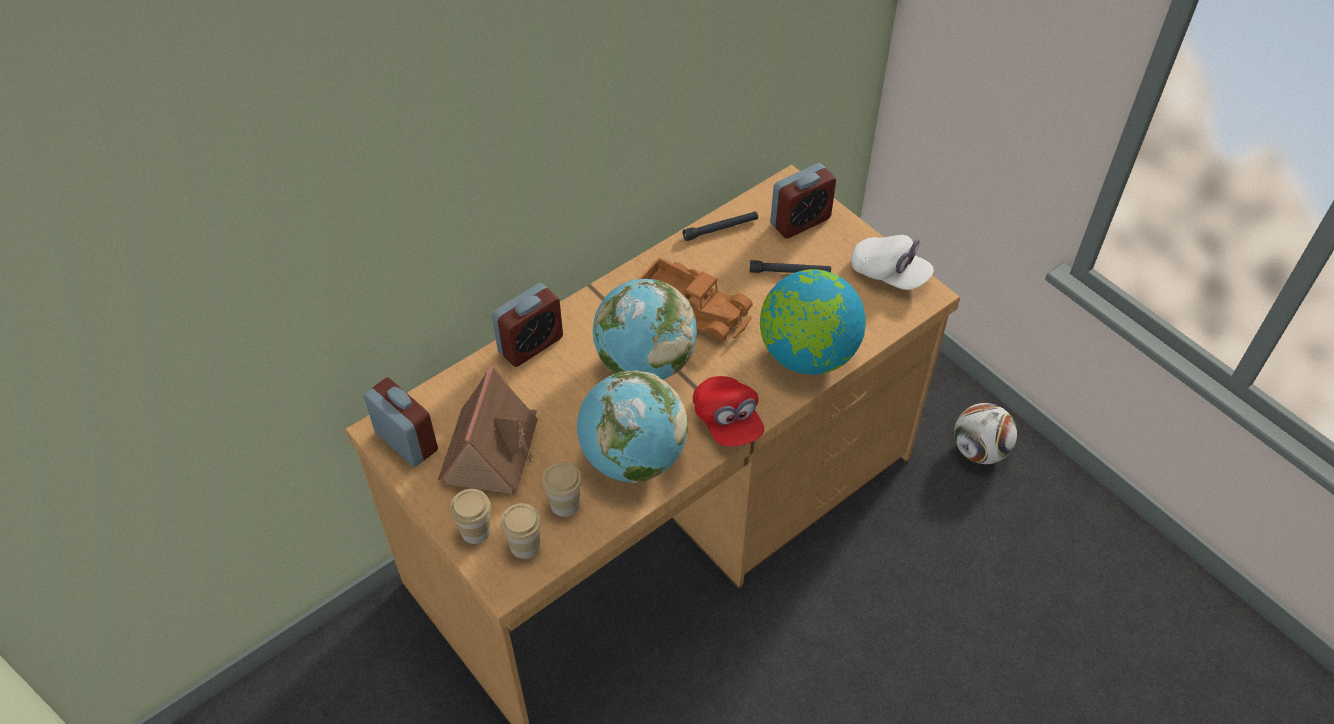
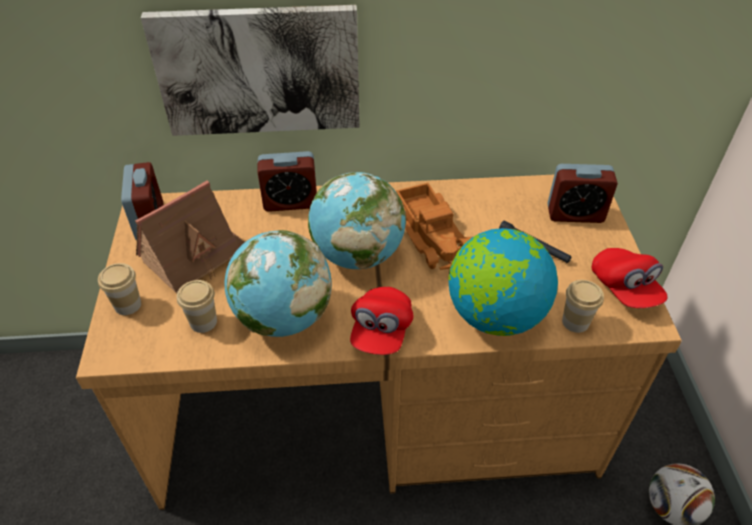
camera: 35 degrees right, 5 degrees down
cup [501,503,542,559] -> cup moved to [562,280,604,333]
black flashlight [683,211,758,241] -> none
white cap [851,235,934,290] -> red cap [592,248,668,308]
none -> picture [141,5,360,136]

